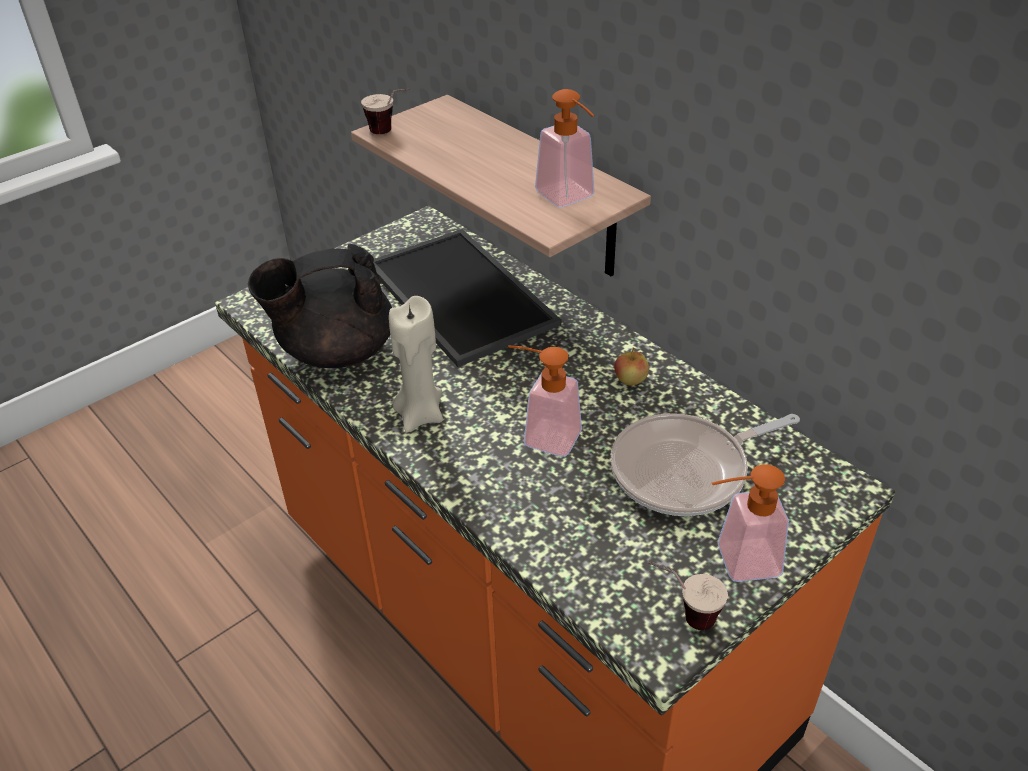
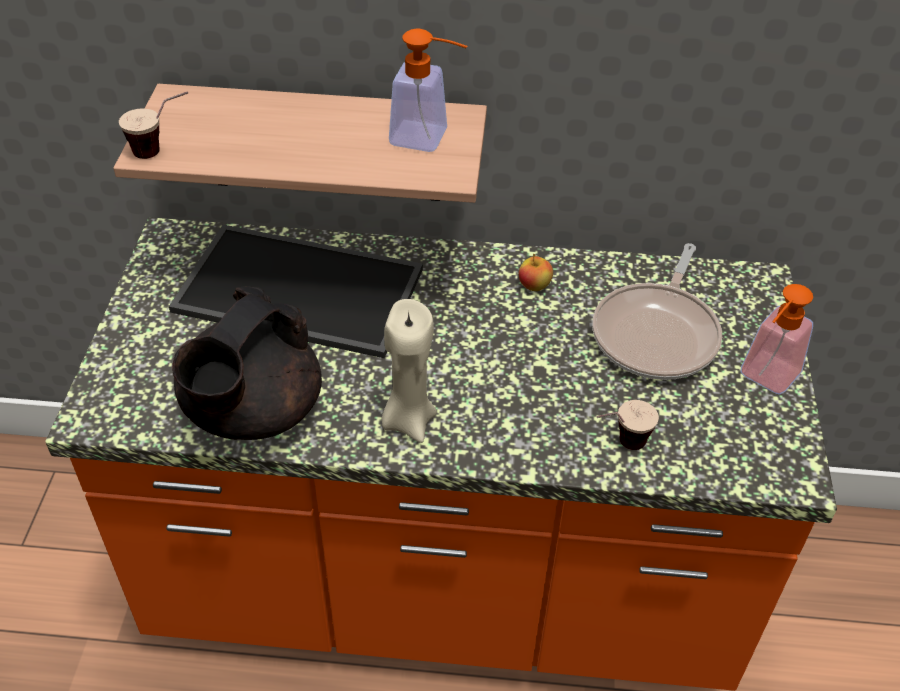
camera: 45 degrees left, 5 degrees up
soap dispenser [508,345,582,457] -> none
cup [647,561,728,630] -> cup moved to [596,400,659,450]

